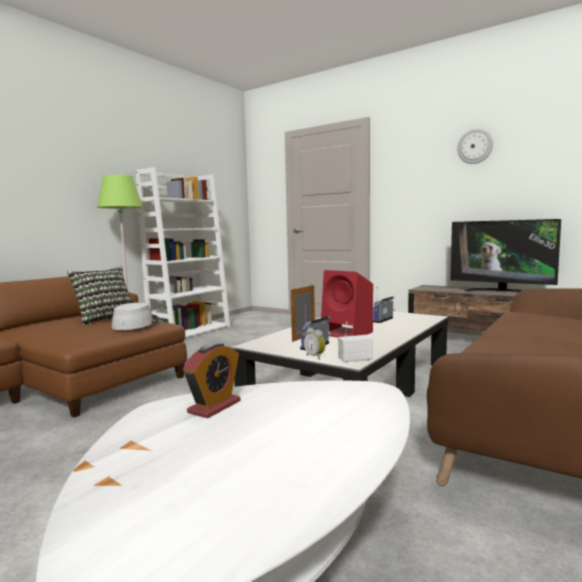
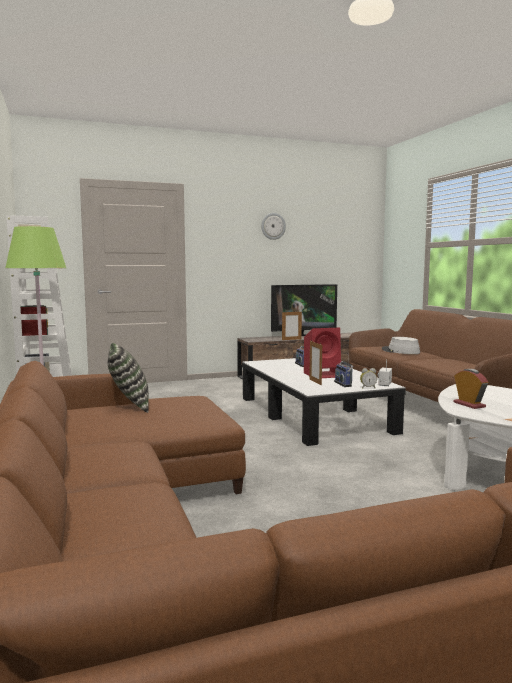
camera: 55 degrees left, 0 degrees up
grey hat [112,302,159,330] -> grey hat moved to [382,337,420,354]
none -> picture frame [282,311,302,340]

